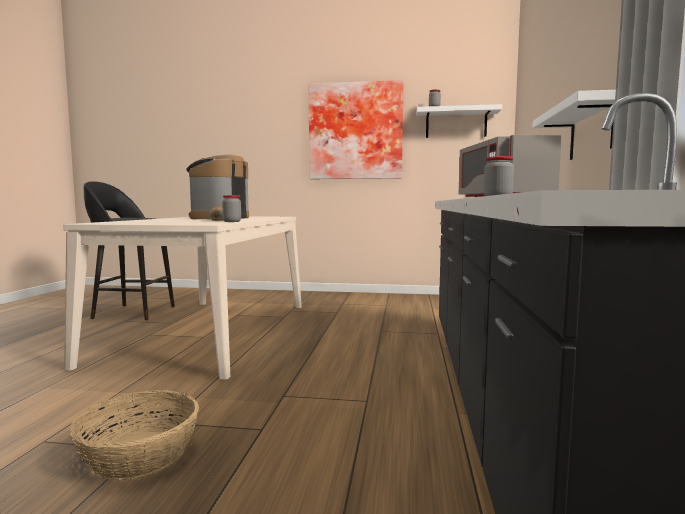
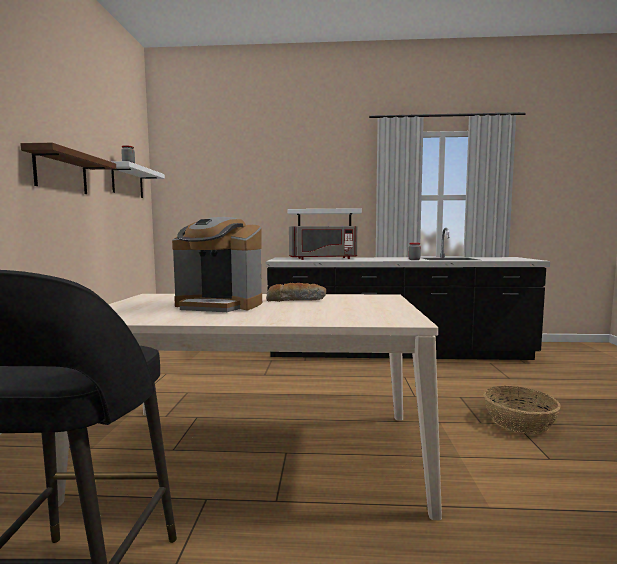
camera: 95 degrees left, 0 degrees up
jar [222,195,241,222] -> none
picture [309,80,404,179] -> brown shelf [20,143,116,194]

